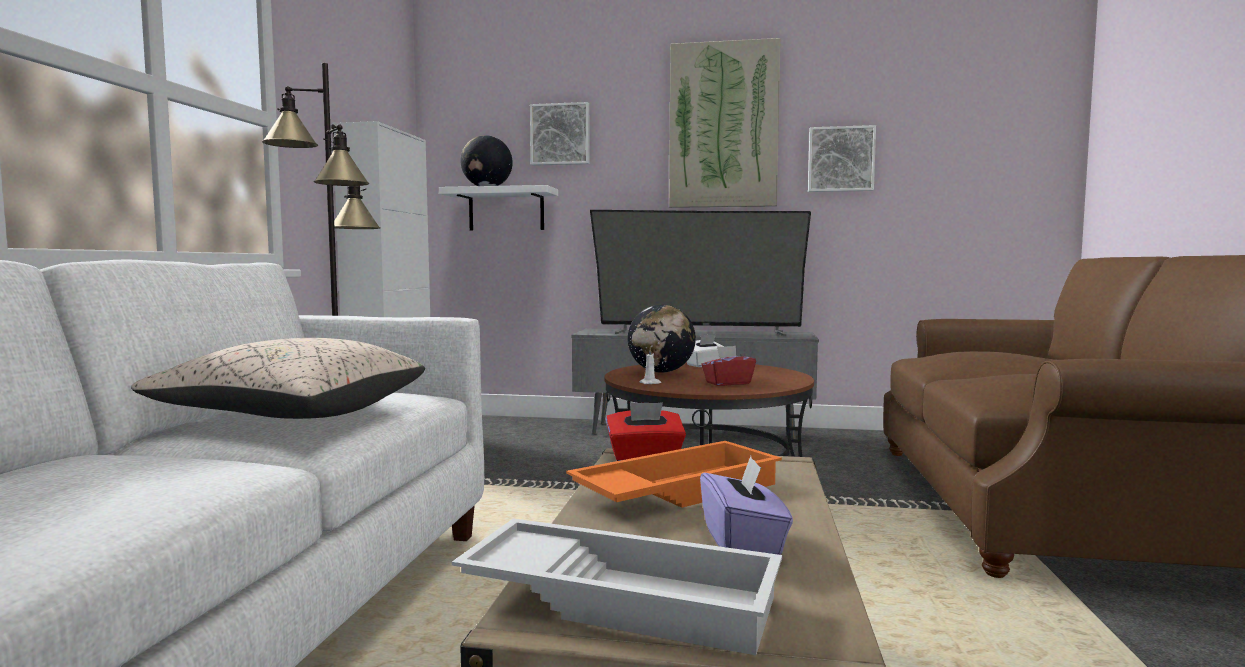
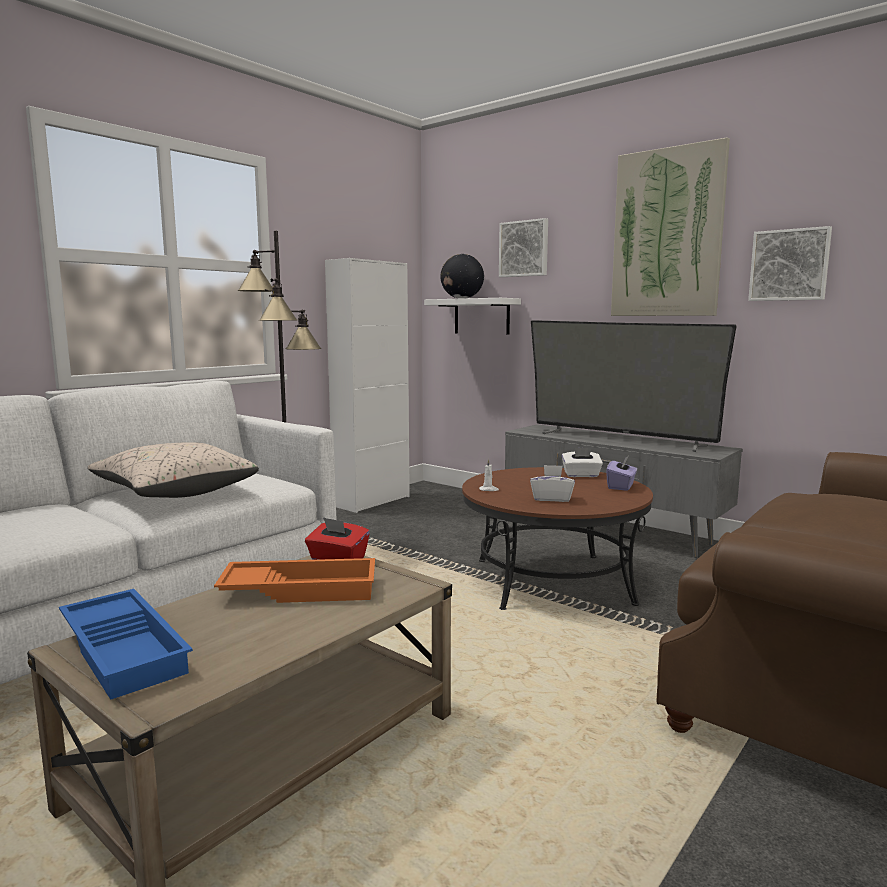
camera: 30 degrees right, 5 degrees up
white tray [452,518,782,655] -> blue tray [59,589,193,700]
globe [628,305,696,373] -> none
purple tissue box [700,456,793,555] -> purple tissue box moved to [606,456,637,491]
red tissue box [702,346,756,386] -> white tissue box [530,465,575,502]

